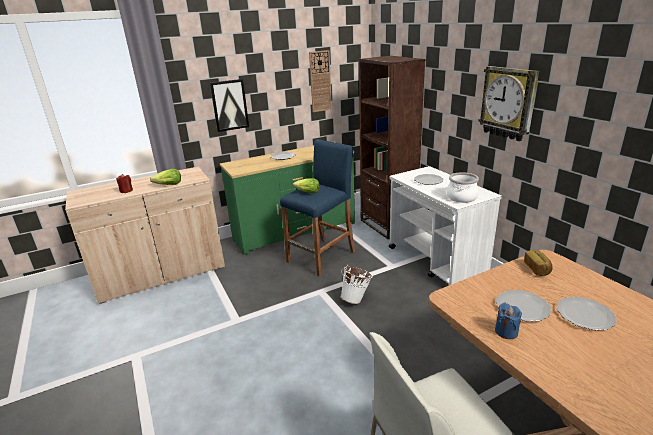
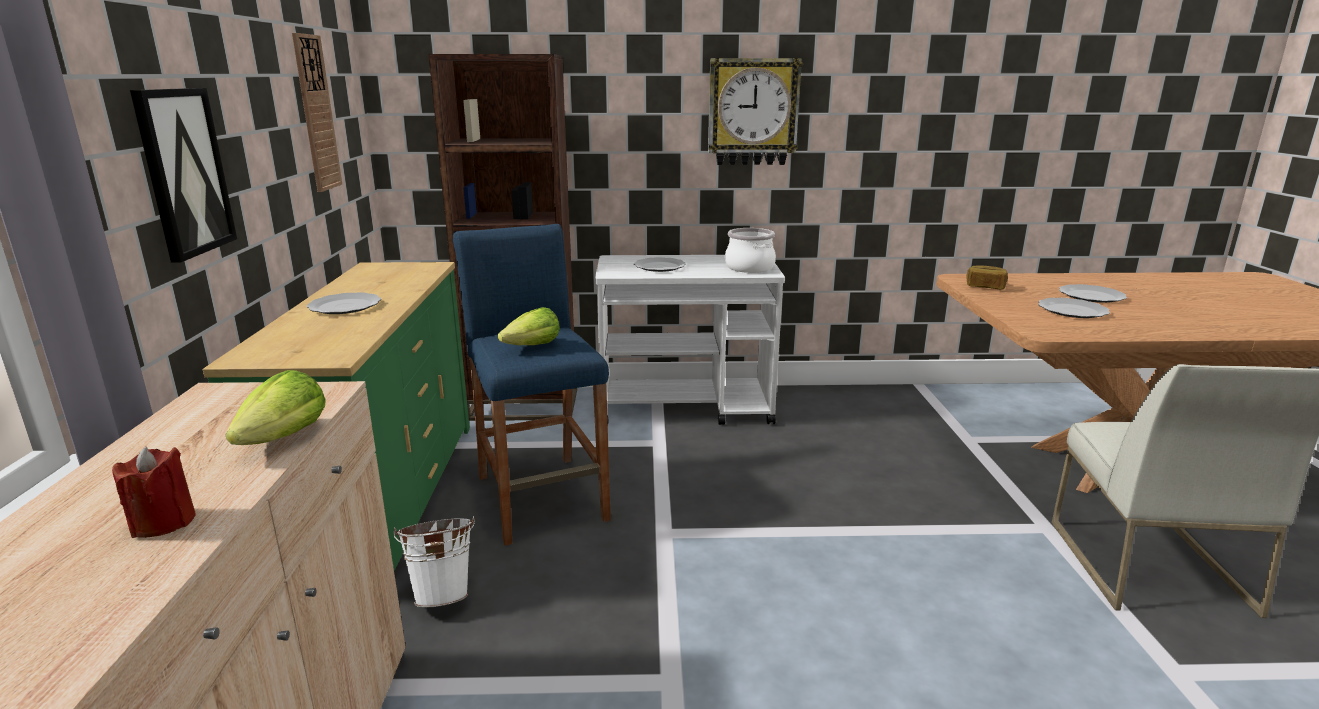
camera: 65 degrees left, 5 degrees down
white bucket [341,265,373,304] -> white bucket moved to [393,516,475,608]
blue candle [495,303,522,339] -> none

